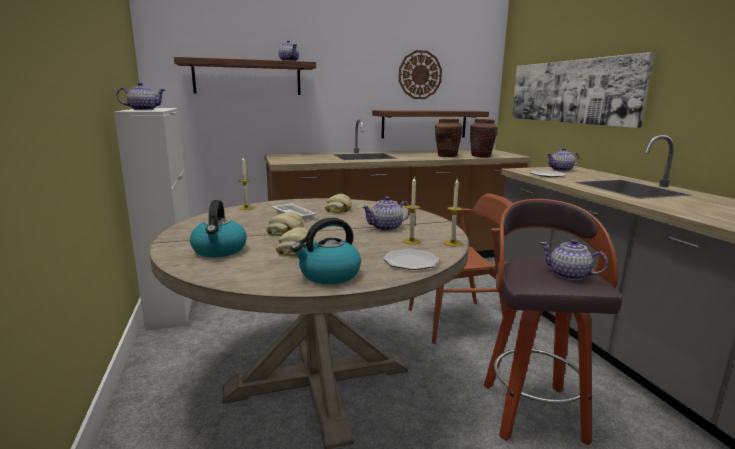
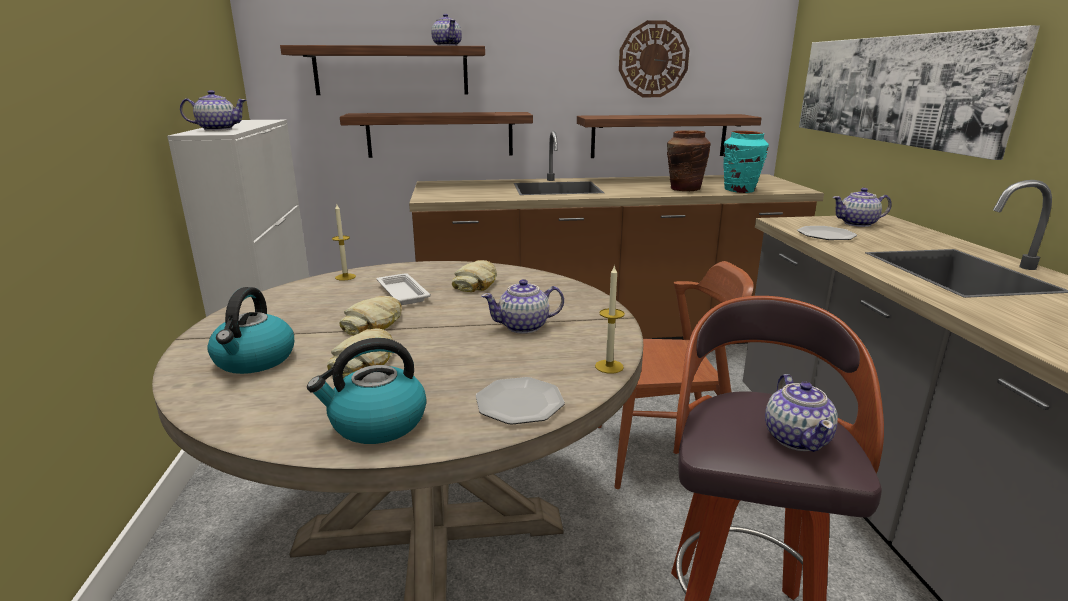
camera: 10 degrees right, 5 degrees up
candle [403,177,421,244] -> none
brown vase [470,119,498,158] -> turquoise vase [723,131,769,193]
teapot [540,239,608,280] -> teapot turned 135 degrees counterclockwise [765,374,838,452]
none -> shelf [340,112,533,158]

